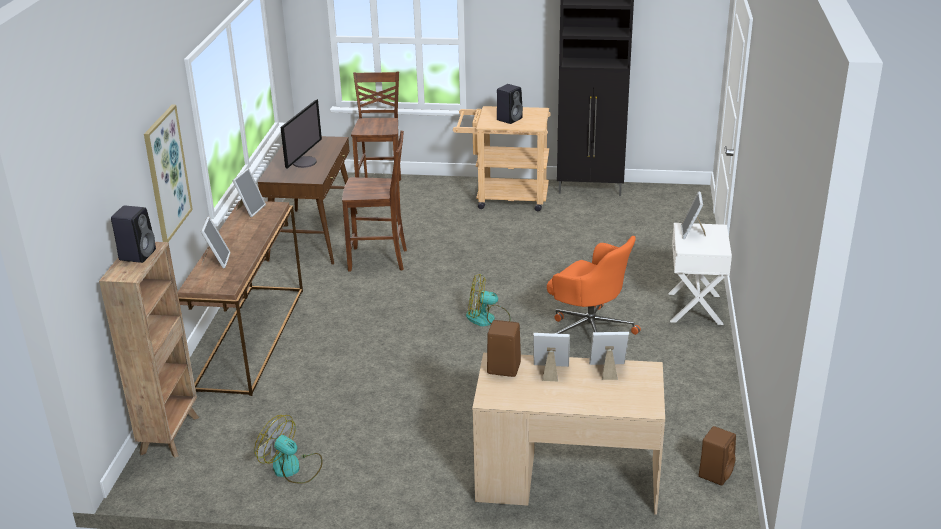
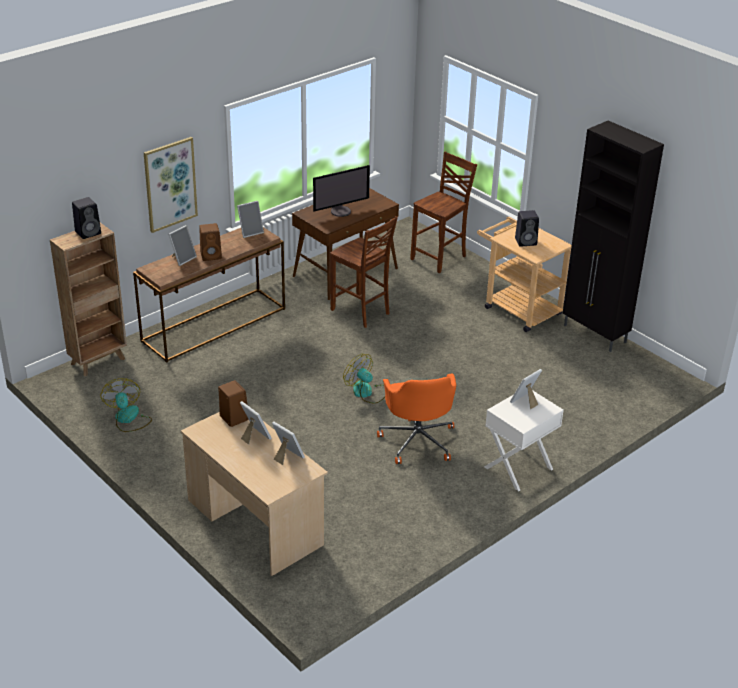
camera: 40 degrees right, 5 degrees up
brown speaker [699,426,736,485] -> brown speaker moved to [199,223,222,261]

